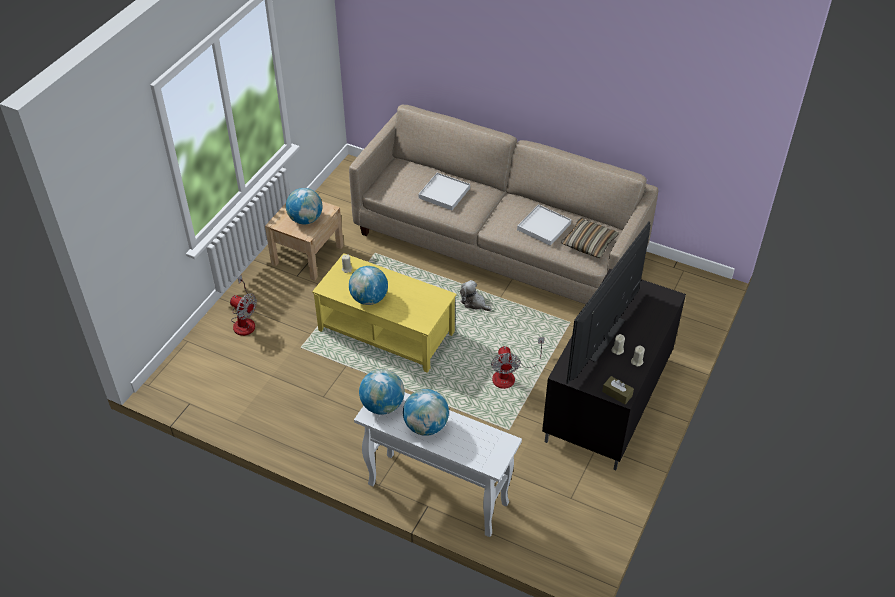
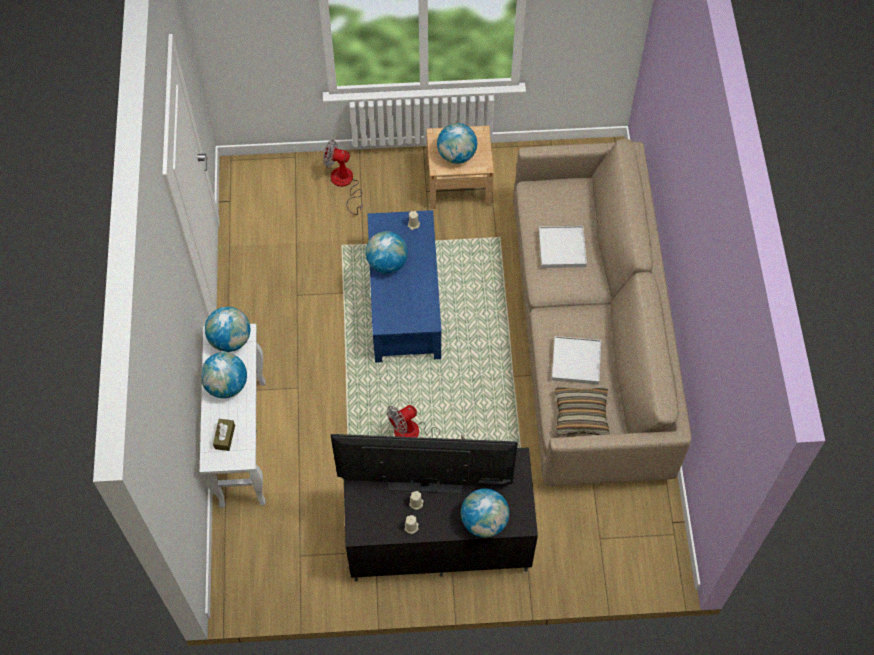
camera: 60 degrees right, 15 degrees up
fan [230,275,257,336] -> fan turned 105 degrees clockwise [323,140,363,215]
yellow coffee table [312,253,456,373] -> blue coffee table [368,210,442,363]
plush toy [460,280,492,311] -> none
brown tissue box [602,376,634,404] -> brown tissue box moved to [213,419,235,451]
none -> globe [461,488,509,537]

